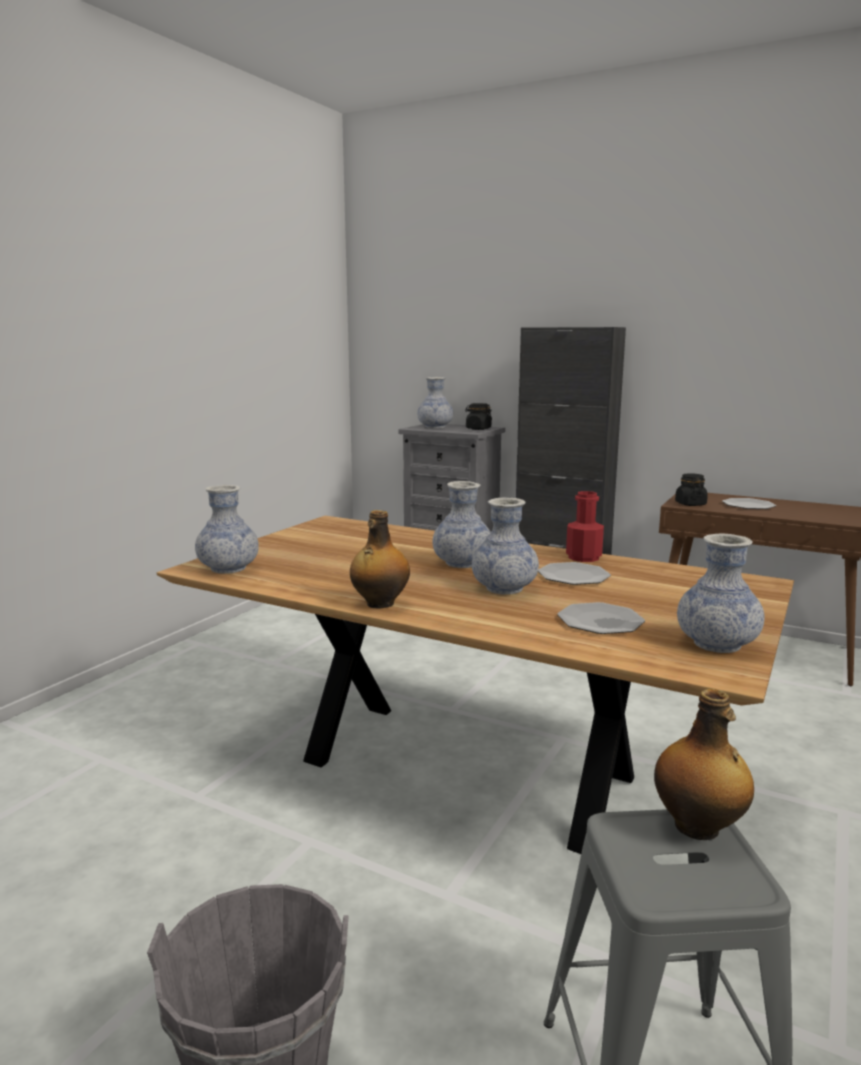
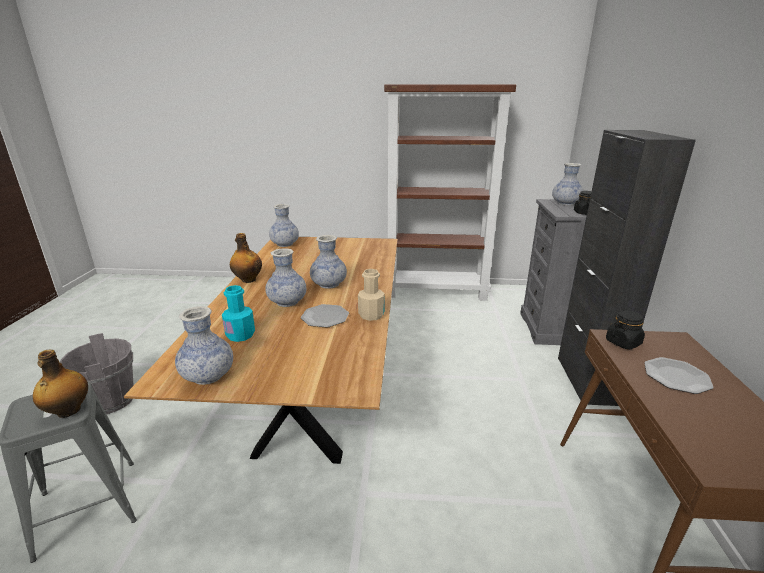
camera: 65 degrees right, 10 degrees up
plate [557,602,645,634] -> turquoise bottle [222,285,255,342]
red bottle [566,491,604,562] -> beige bottle [358,269,385,321]
none -> brown bookcase [384,85,516,301]

